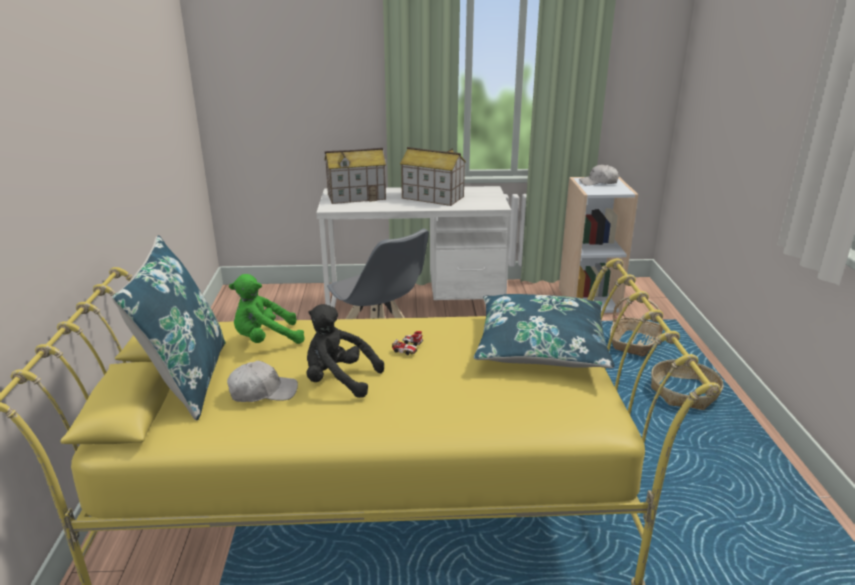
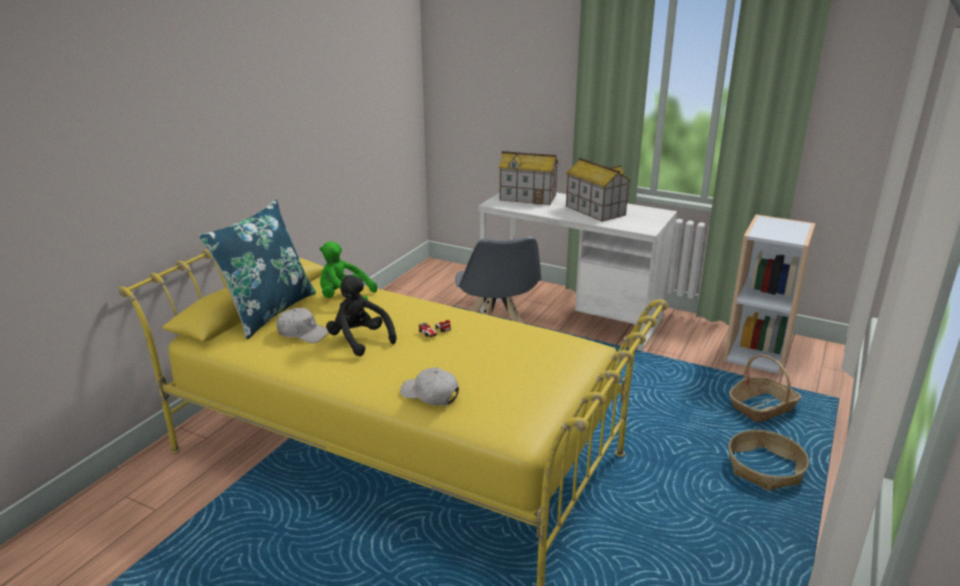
camera: 30 degrees right, 0 degrees up
blue pillow [474,294,615,368] -> none
white cap [579,164,619,186] -> white cap moved to [400,367,459,406]

